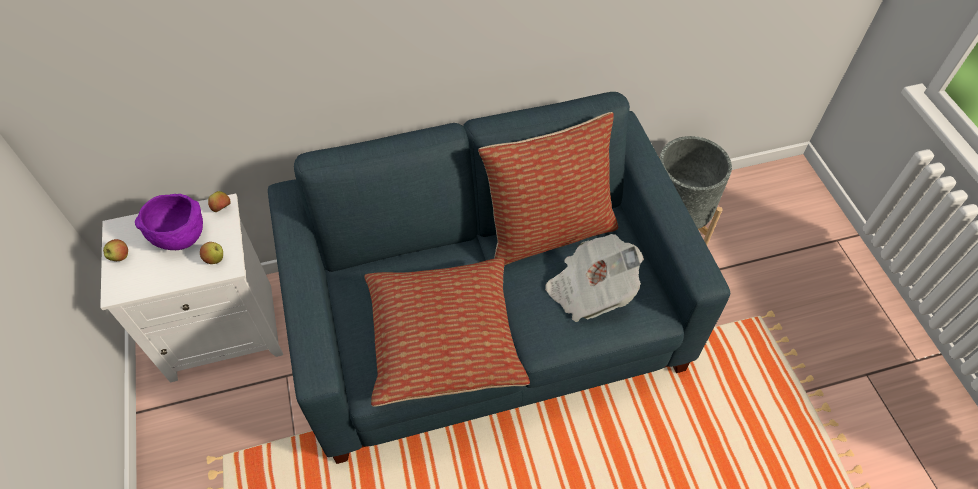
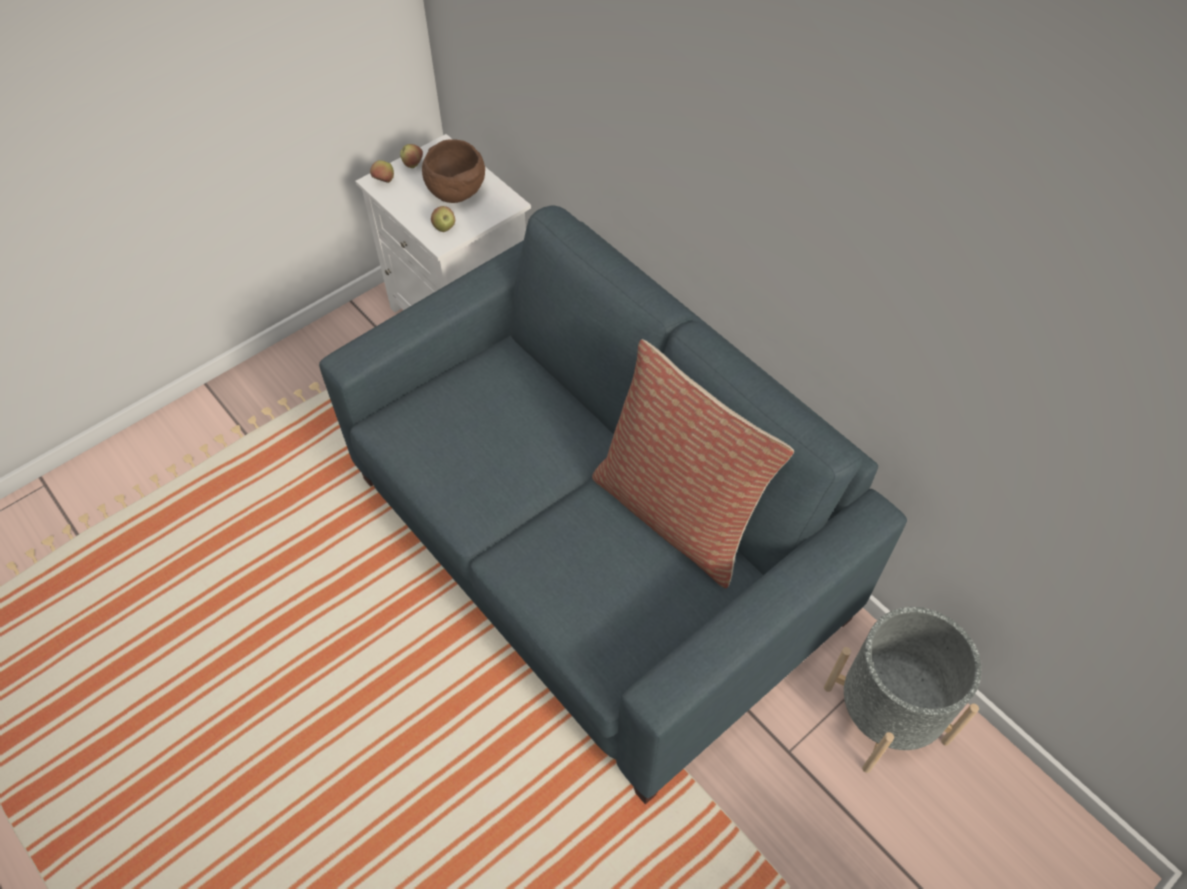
camera: 65 degrees right, 0 degrees up
purple bowl [135,194,203,250] -> brown bowl [422,139,485,203]
apple [208,191,230,212] -> apple moved to [370,160,394,183]
pillow [364,258,530,406] -> none
newspaper [545,234,644,322] -> none

